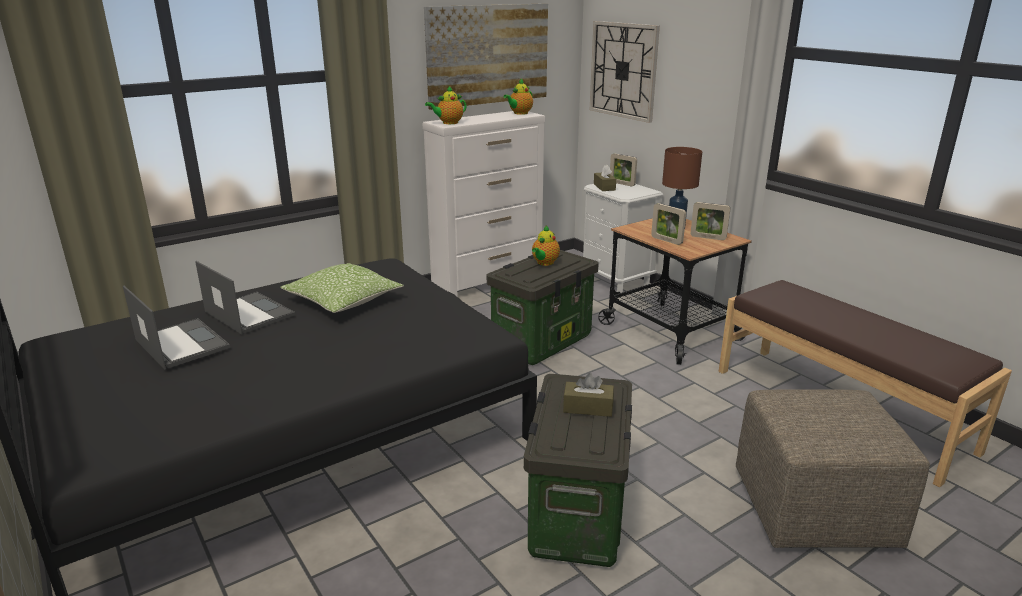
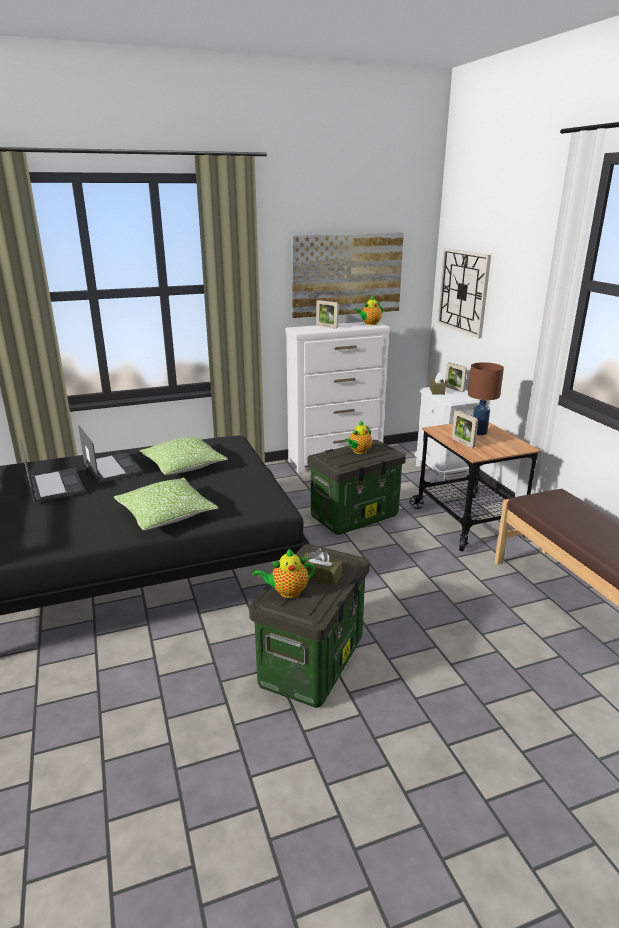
camera: 15 degrees right, 0 degrees up
teapot [425,85,467,124] -> teapot moved to [252,548,315,598]
picture frame [691,202,730,240] -> picture frame moved to [316,300,339,328]
beige ottoman [736,389,930,548] -> none
none -> pillow [114,478,218,530]

